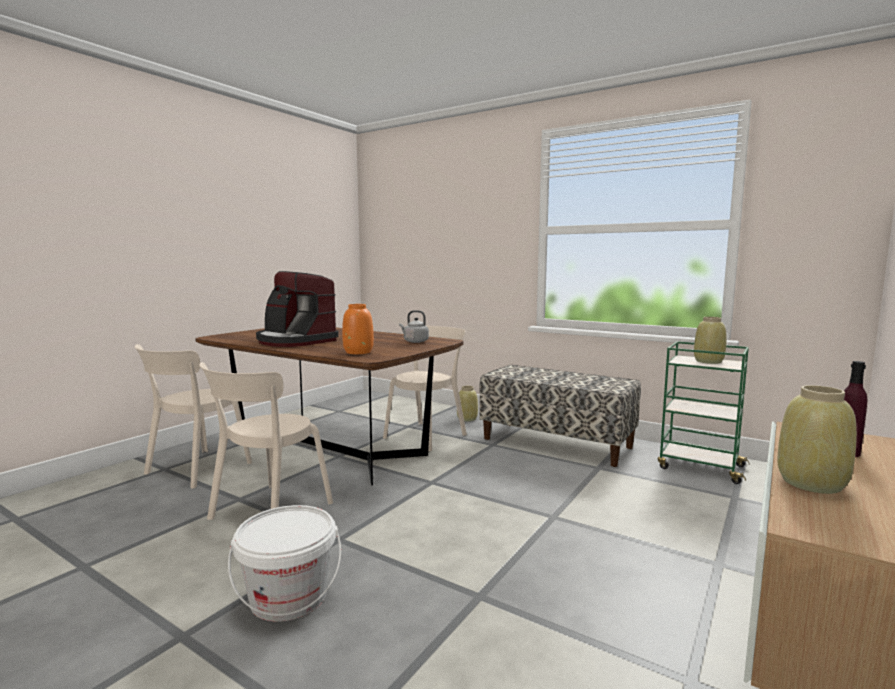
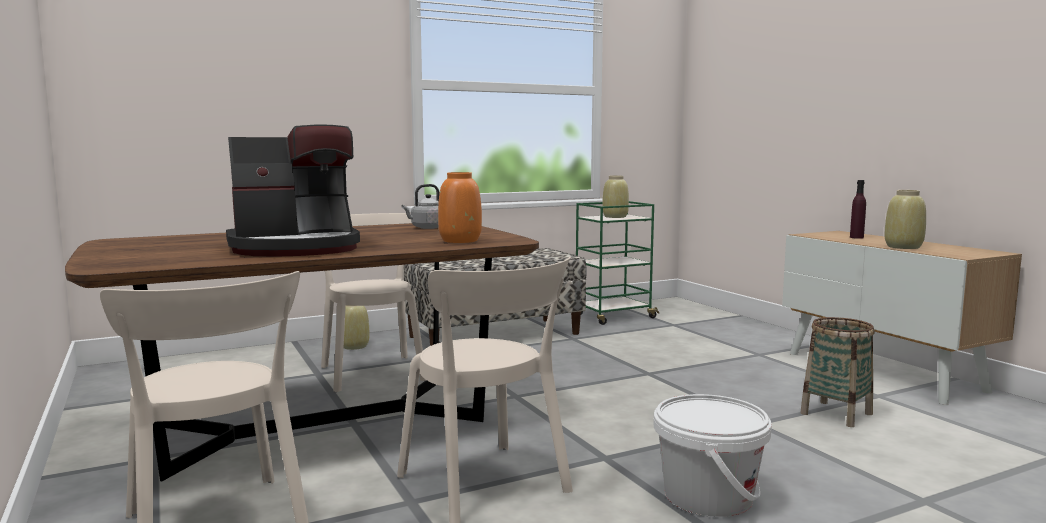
camera: 60 degrees left, 0 degrees up
none -> basket [800,317,875,427]

